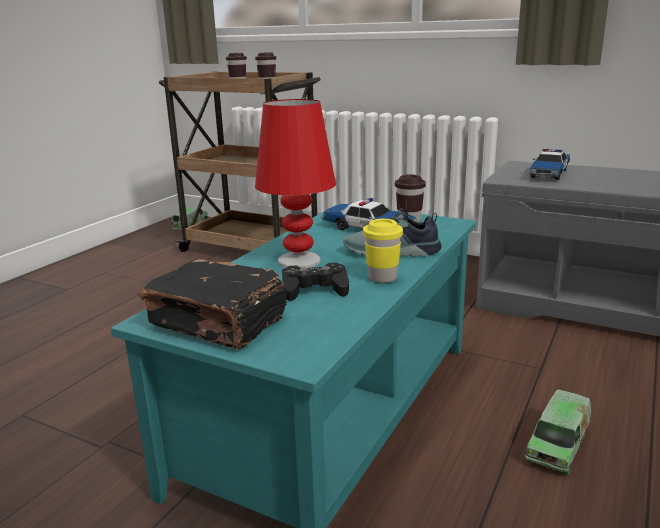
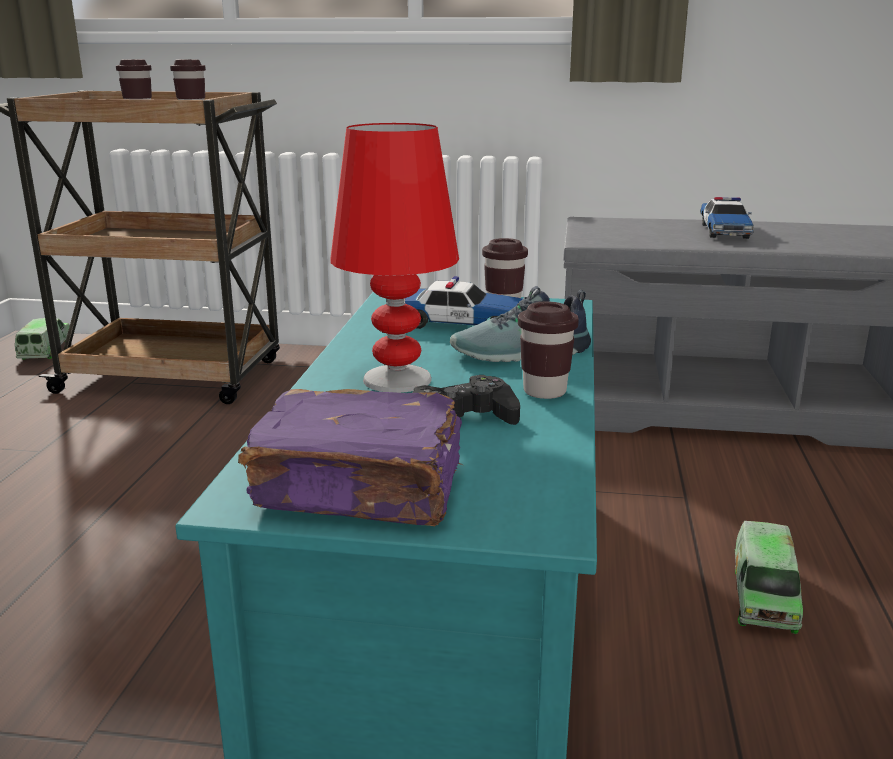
camera: 20 degrees left, 0 degrees up
black book [138,259,287,349] -> purple book [238,389,463,526]
yellow cup [363,219,403,283] -> brown cup [518,302,579,399]
toy car [529,149,570,180] -> toy car moved to [700,197,754,239]

